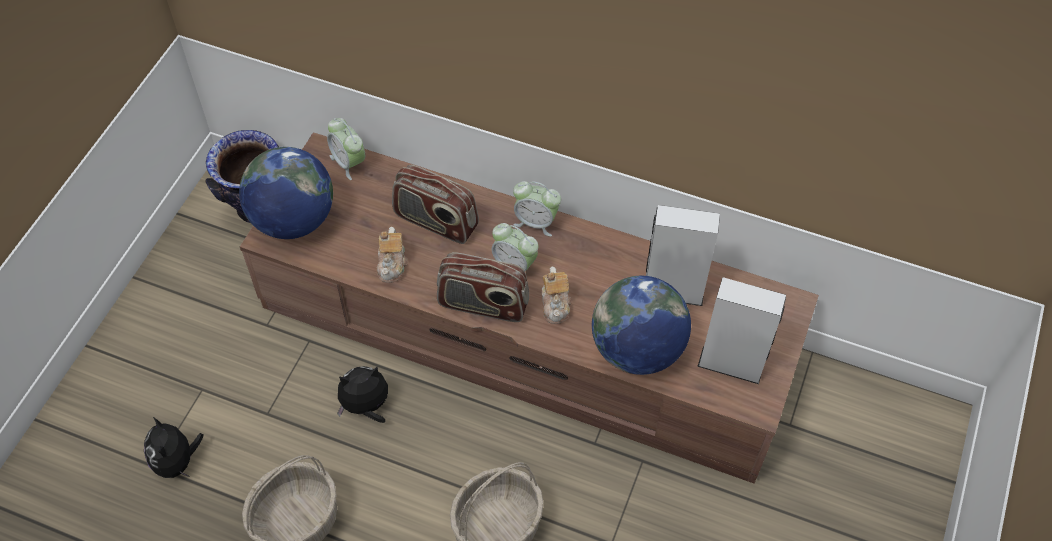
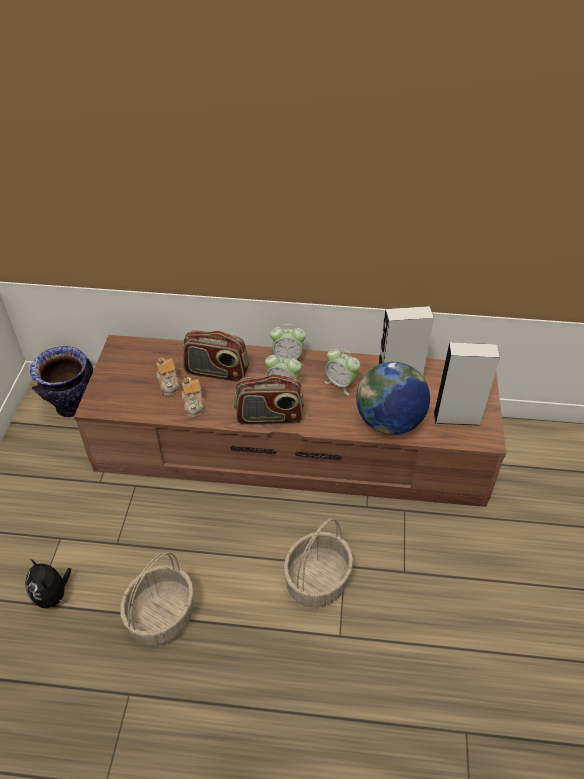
camera: 15 degrees left, 10 degrees down
globe [239,147,333,239] -> none
alarm clock [327,118,365,180] -> alarm clock moved to [324,348,360,395]
plush toy [337,366,388,423] -> none
teapot [542,267,571,324] -> teapot moved to [155,358,180,396]

